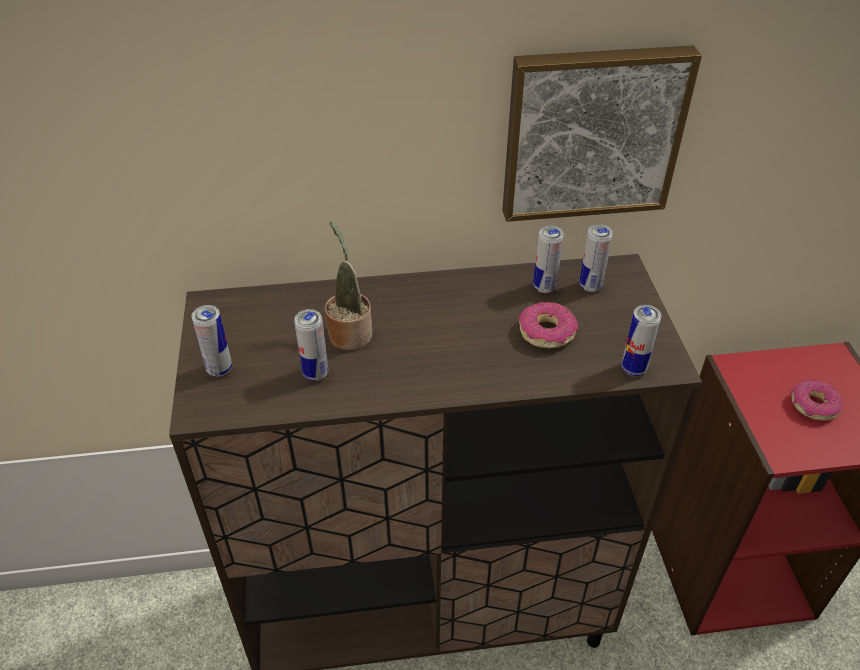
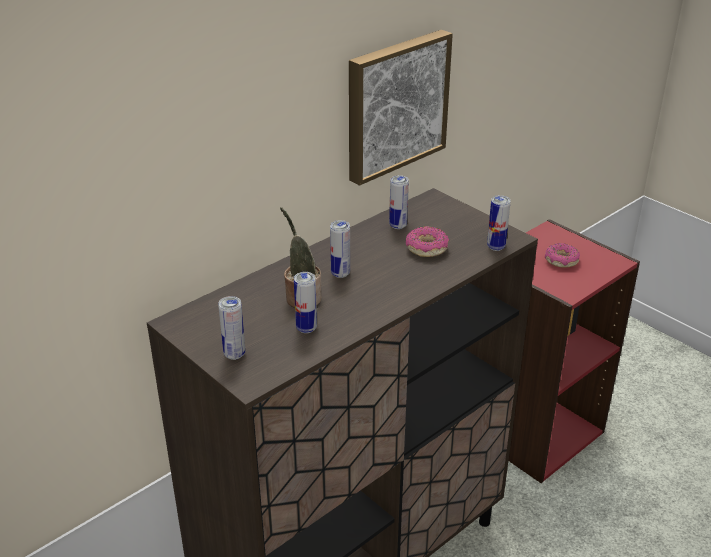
camera: 35 degrees left, 10 degrees down
can [579,224,613,292] -> can moved to [330,220,350,278]

